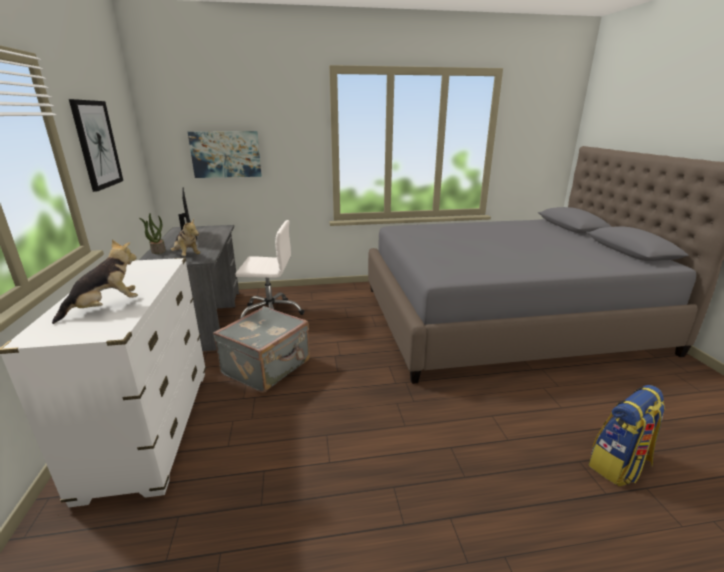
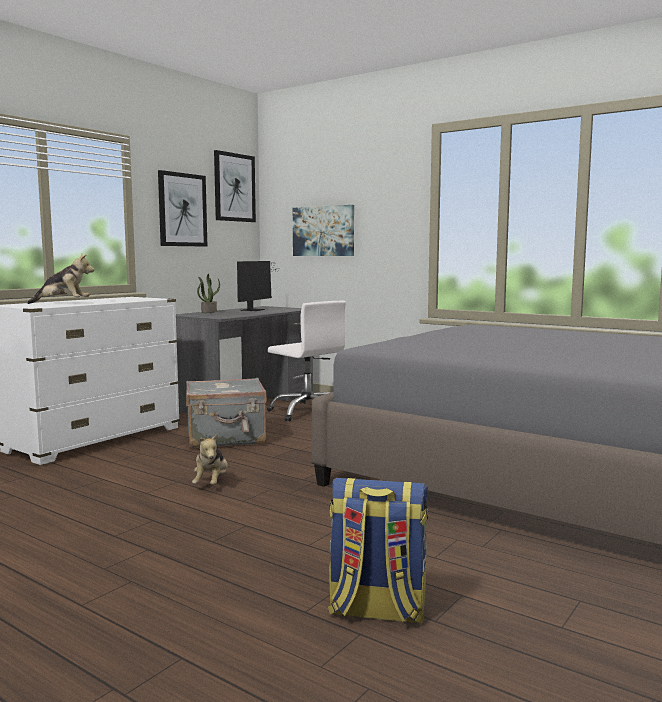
camera: 45 degrees right, 15 degrees down
plush toy [171,219,200,256] -> plush toy moved to [192,433,228,485]
none -> picture [214,150,256,222]

